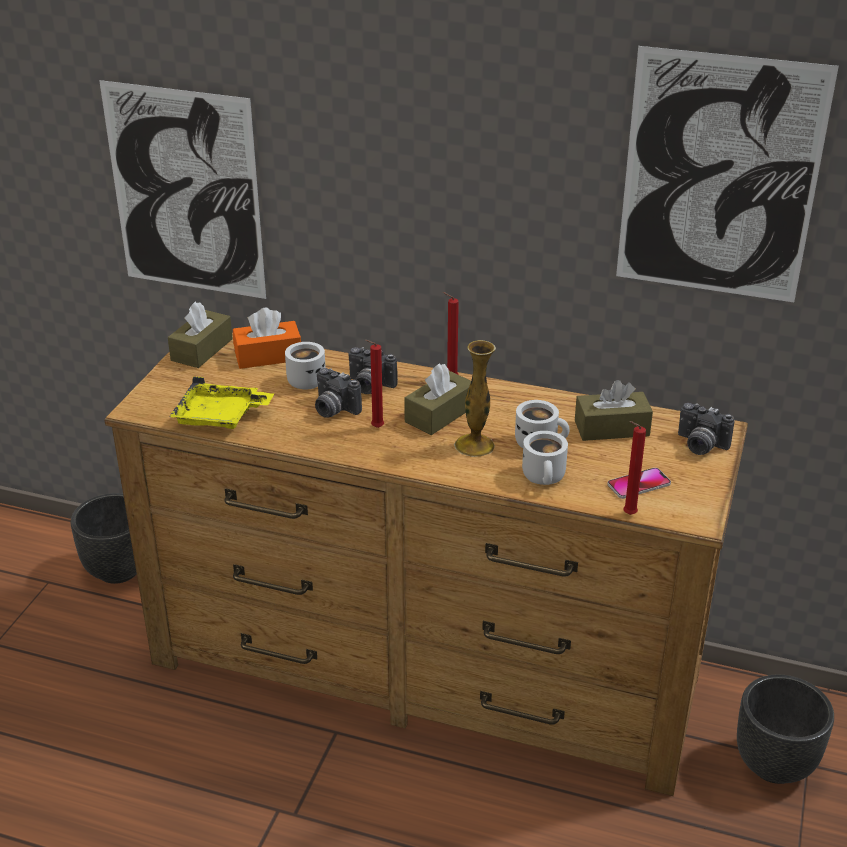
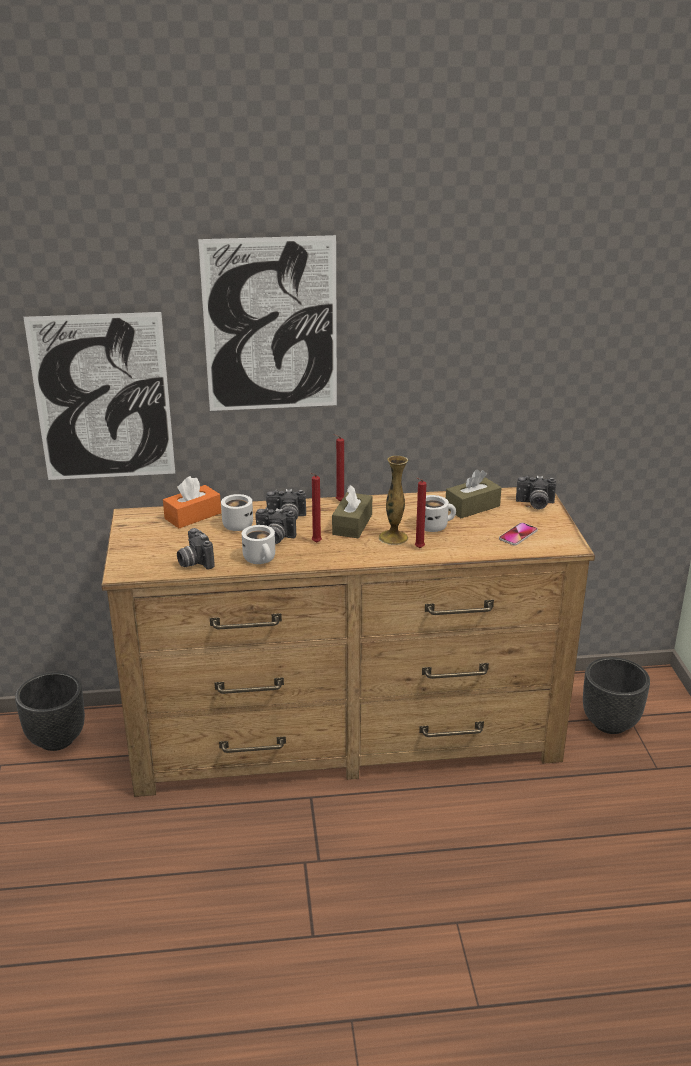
camera: 25 degrees left, 5 degrees down
brown tissue box [168,302,233,368] -> none
yellow tray [169,376,274,429] -> camera [177,528,215,570]
white mug [522,431,568,485] -> white mug moved to [242,525,275,564]
picture [616,46,839,302] -> picture moved to [198,235,337,411]
red candle [623,421,646,515] -> red candle moved to [415,478,427,548]

